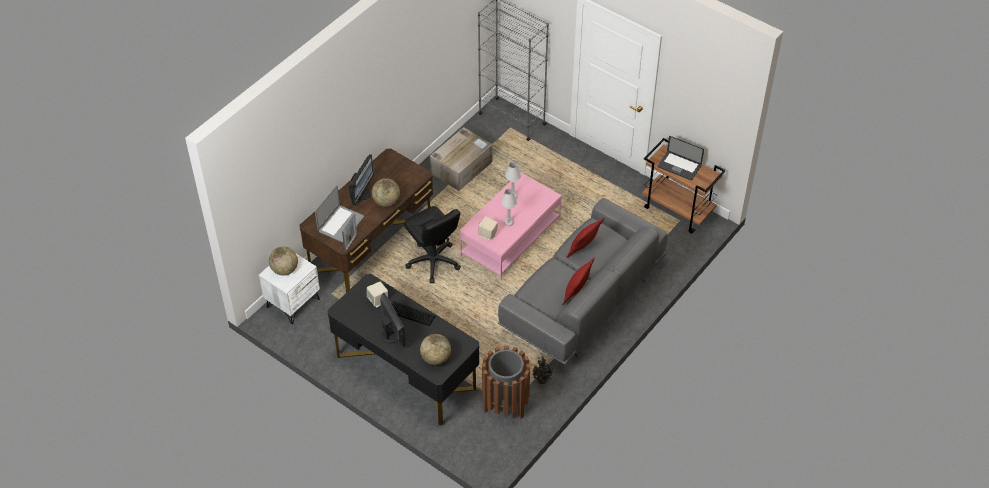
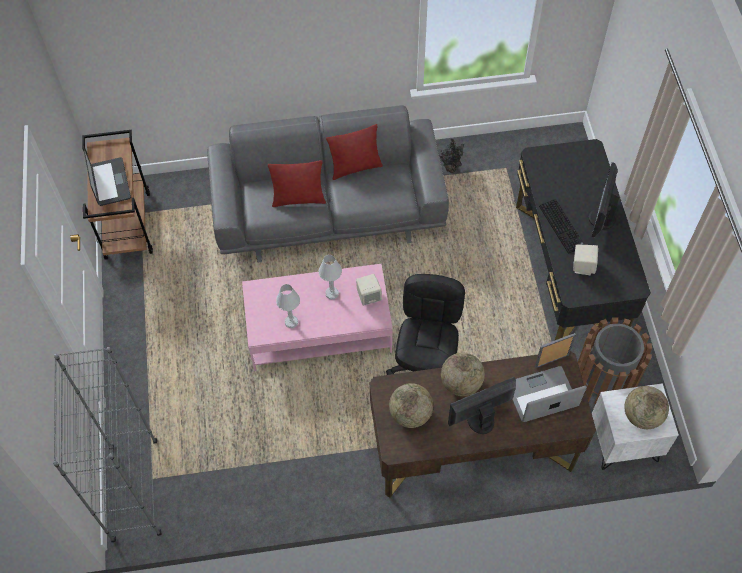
camera: 135 degrees left, 10 degrees up
globe [420,334,451,365] -> globe moved to [389,383,433,428]
cardboard box [430,127,493,191] -> none
brown trash can [482,346,530,419] -> brown trash can moved to [578,317,652,404]

